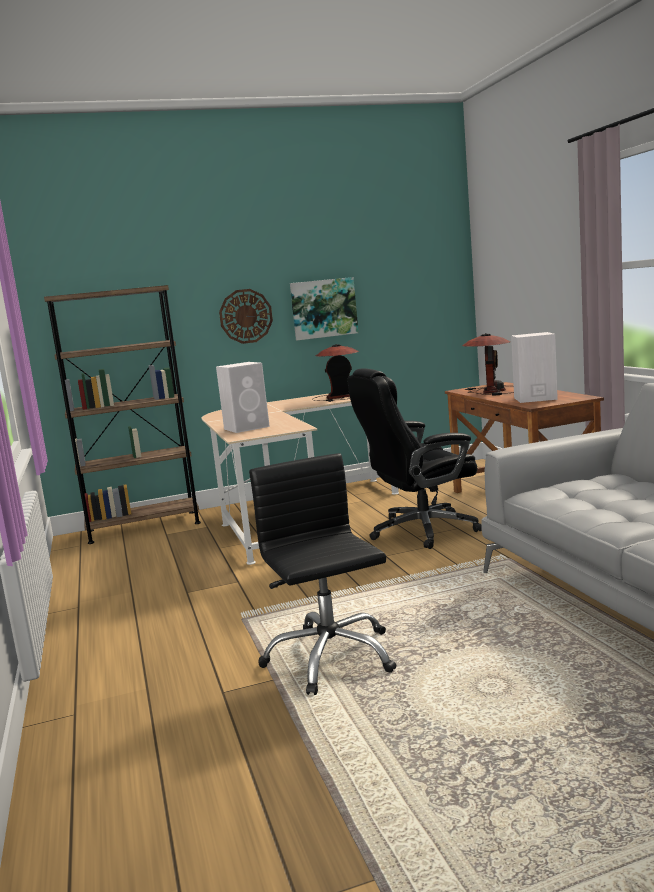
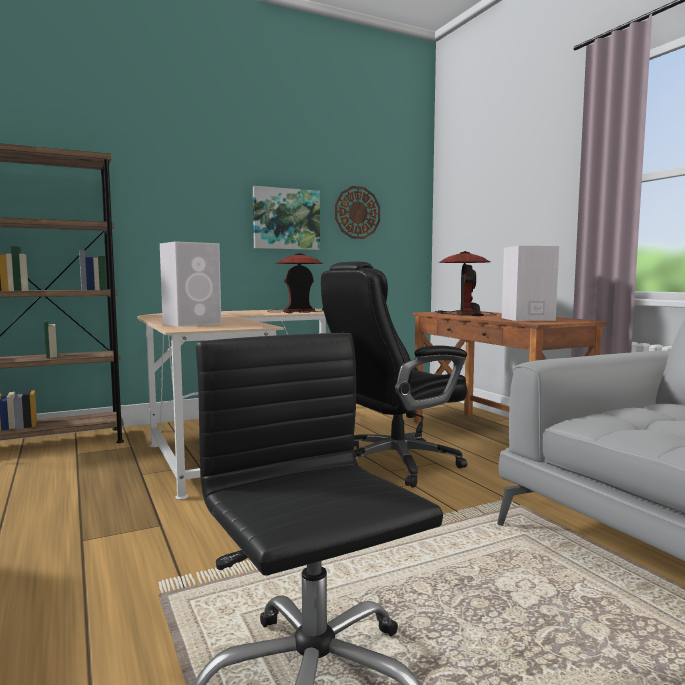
camera: 10 degrees left, 5 degrees down
wall clock [219,289,273,344] -> wall clock moved to [335,186,380,239]

